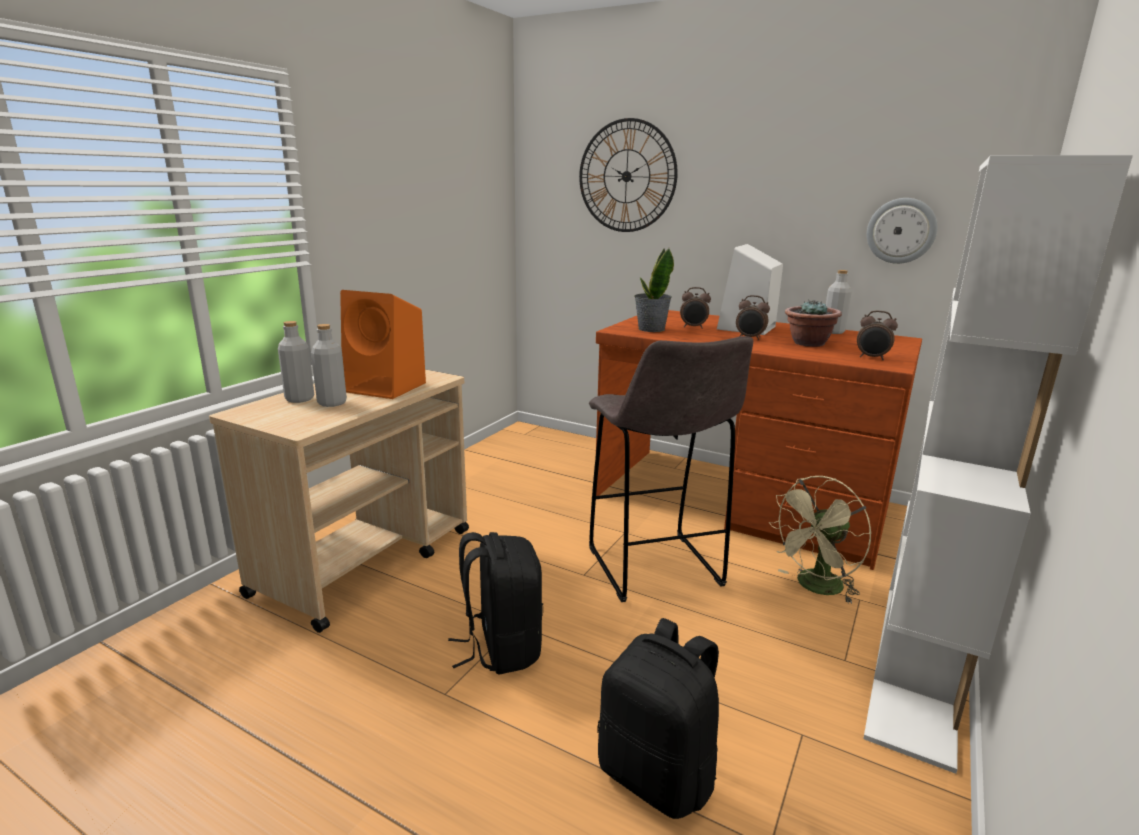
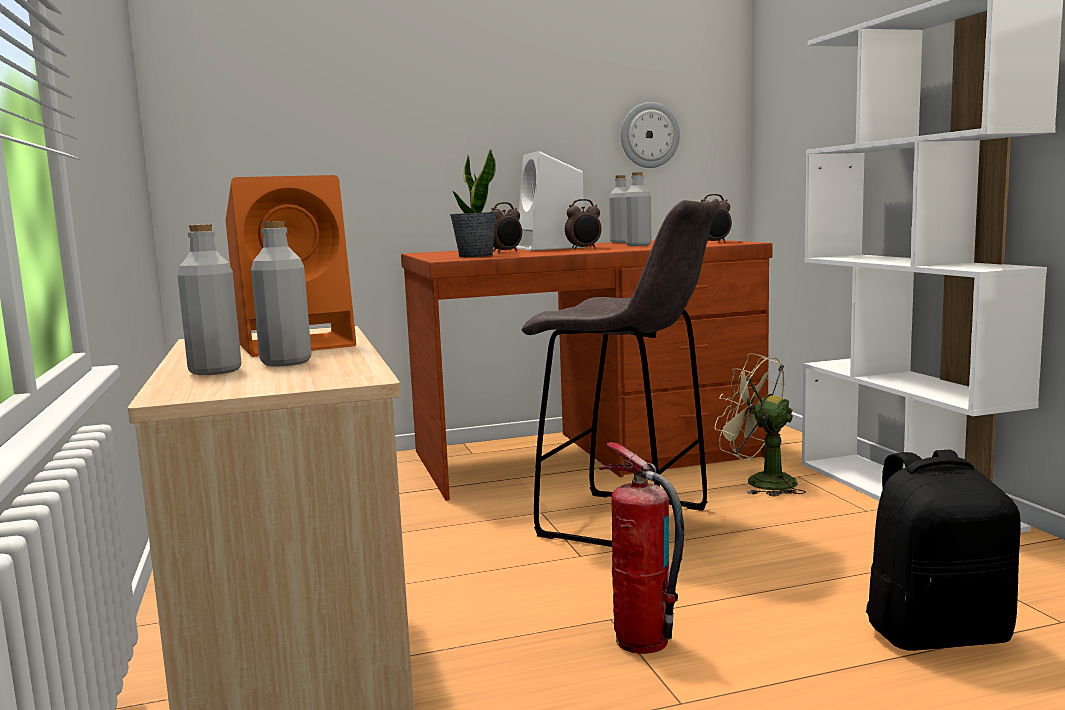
camera: 45 degrees left, 10 degrees down
black backpack [448,532,543,675] -> fire extinguisher [599,442,684,654]
wall clock [579,118,678,232] -> none
beige fan [769,476,872,604] -> beige fan turned 120 degrees clockwise [715,353,806,496]
potted plant [785,299,842,347] -> grey bottle [625,172,652,246]

